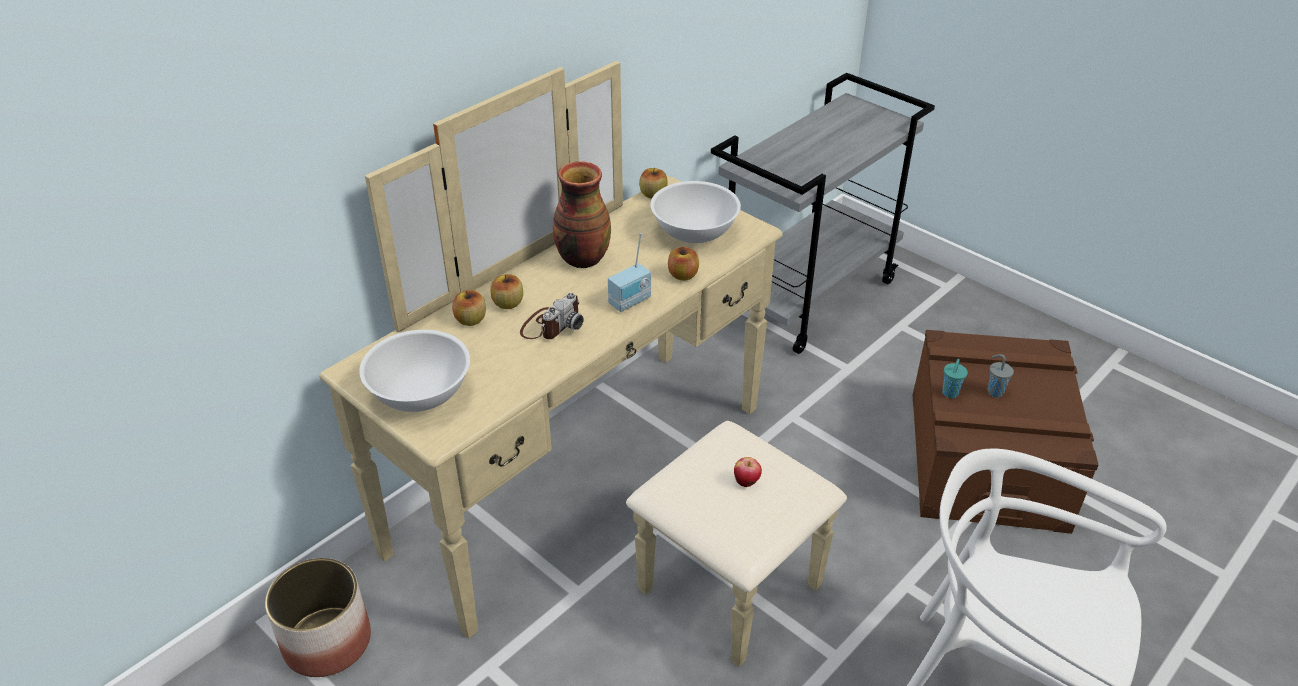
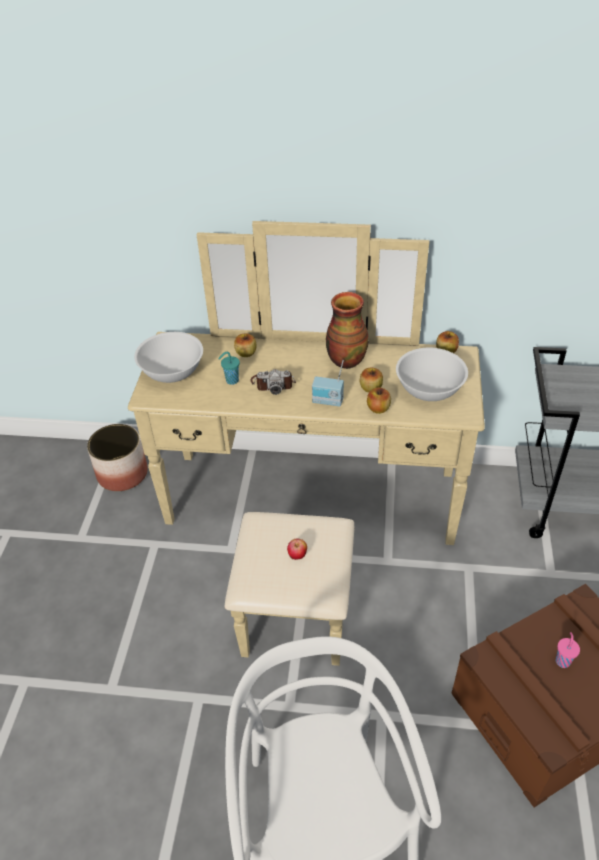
camera: 55 degrees right, 5 degrees up
apple [490,274,523,309] -> apple moved to [360,368,383,392]
turquoise cup [942,359,968,398] -> turquoise cup moved to [218,352,240,385]
grey cup [987,354,1014,397] -> pink cup [556,632,580,668]

